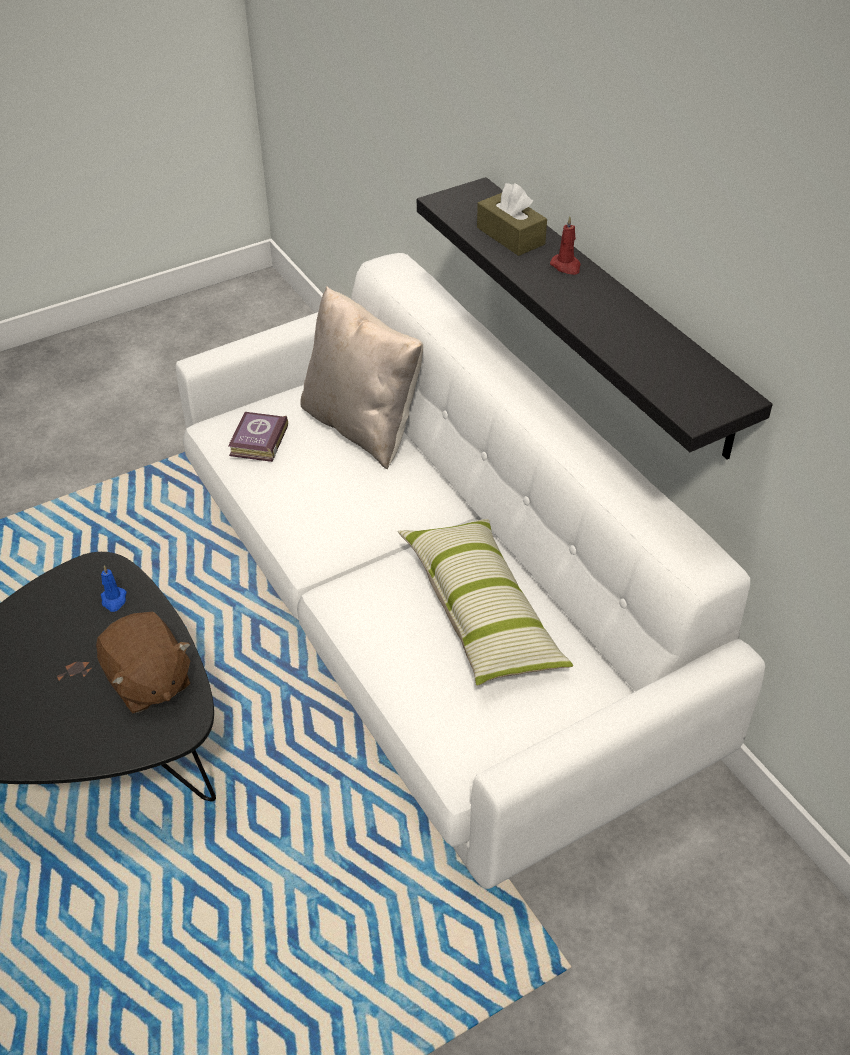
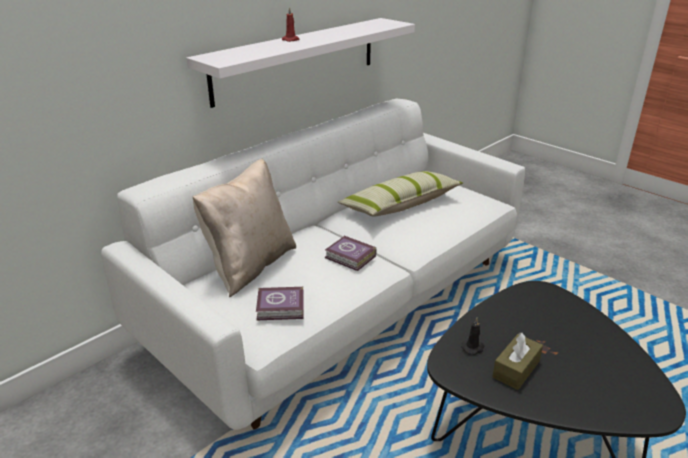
camera: 105 degrees left, 15 degrees down
brown plush toy [96,612,190,713] -> none
blue candle [101,565,127,612] -> black candle [461,318,484,355]
black shelf [417,177,773,459] -> white shelf [186,18,415,108]
brown tissue box [477,183,547,256] -> brown tissue box moved to [492,332,543,390]
none -> book [325,236,377,271]

